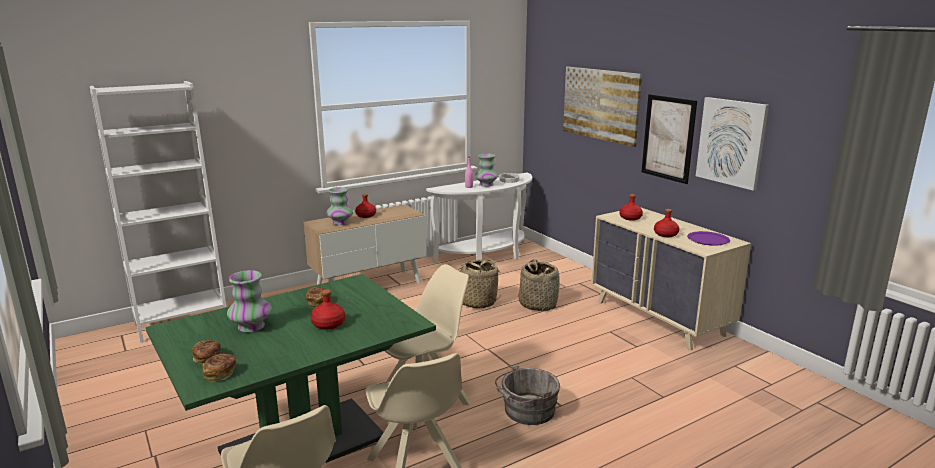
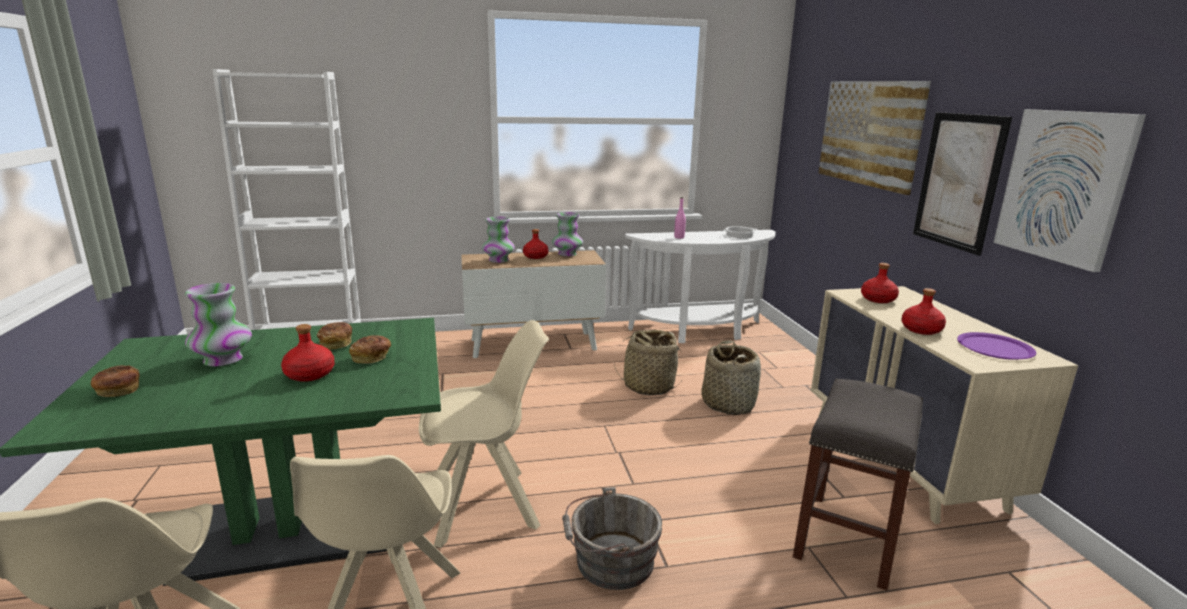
camera: 20 degrees right, 0 degrees up
bread [202,353,236,381] -> bread moved to [349,335,391,363]
vase [475,153,498,187] -> vase moved to [552,212,583,256]
none -> grey stool [793,379,923,590]

